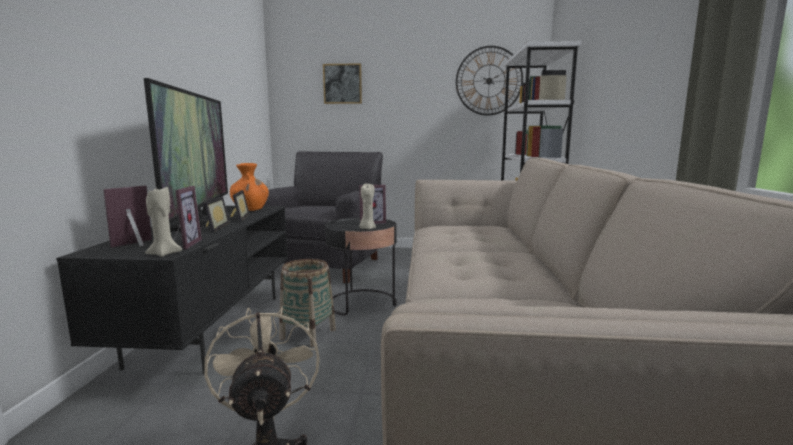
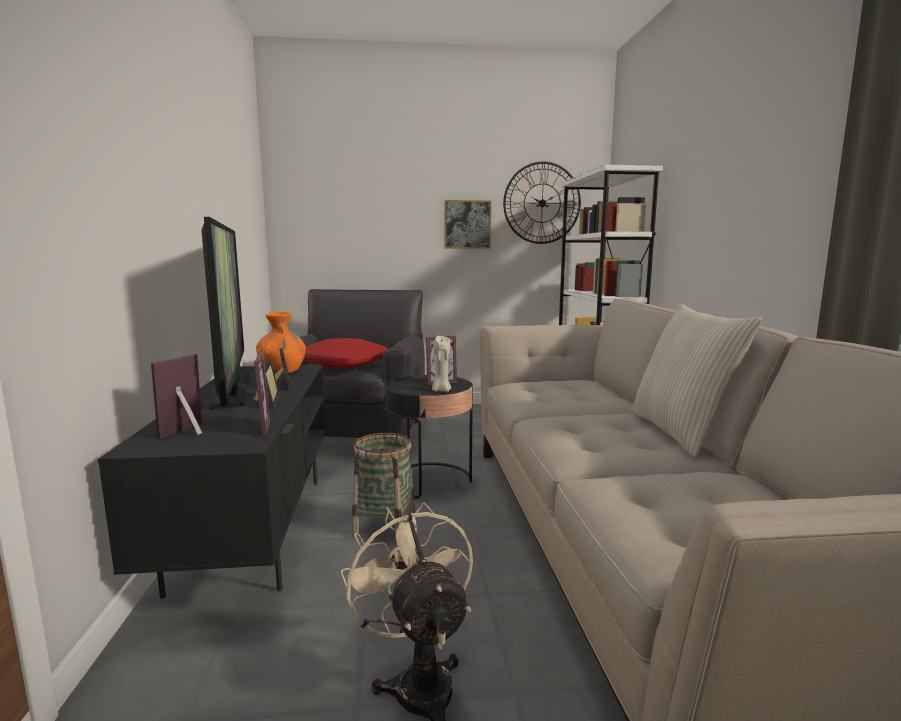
camera: 10 degrees left, 0 degrees up
beige candle [145,186,182,257] -> none
picture [323,63,362,104] -> picture moved to [444,200,491,249]
none -> red pillow [303,338,388,368]
none -> beige pillow [630,304,763,458]

